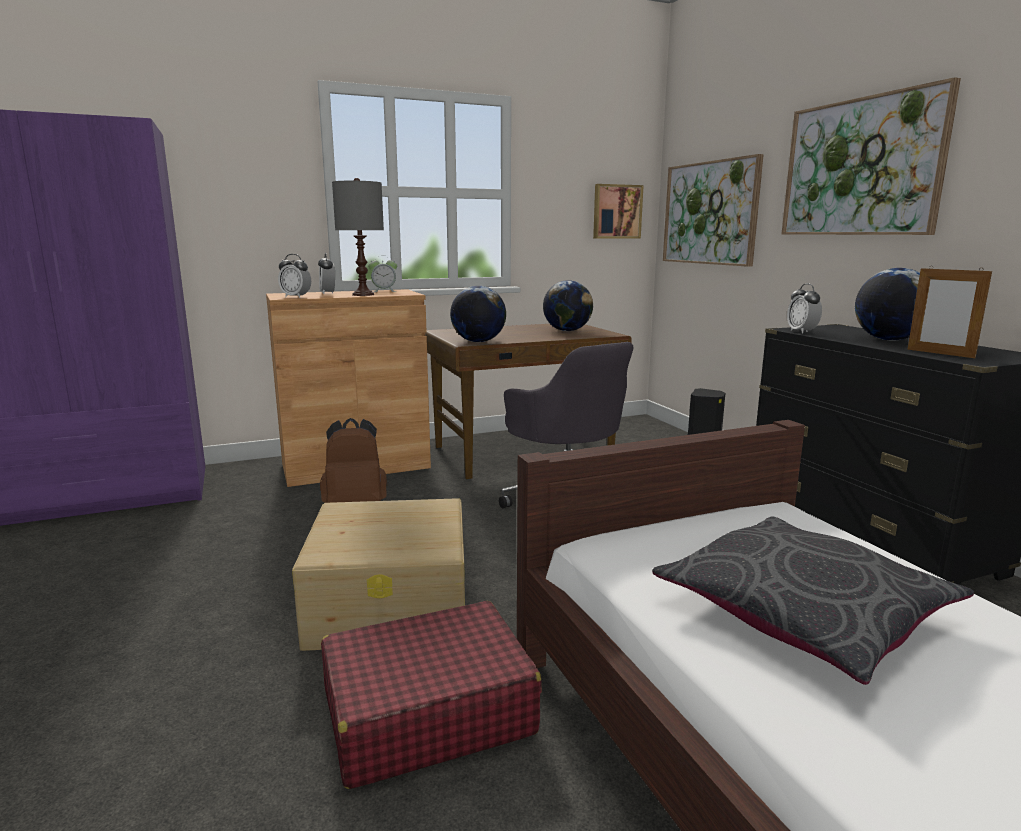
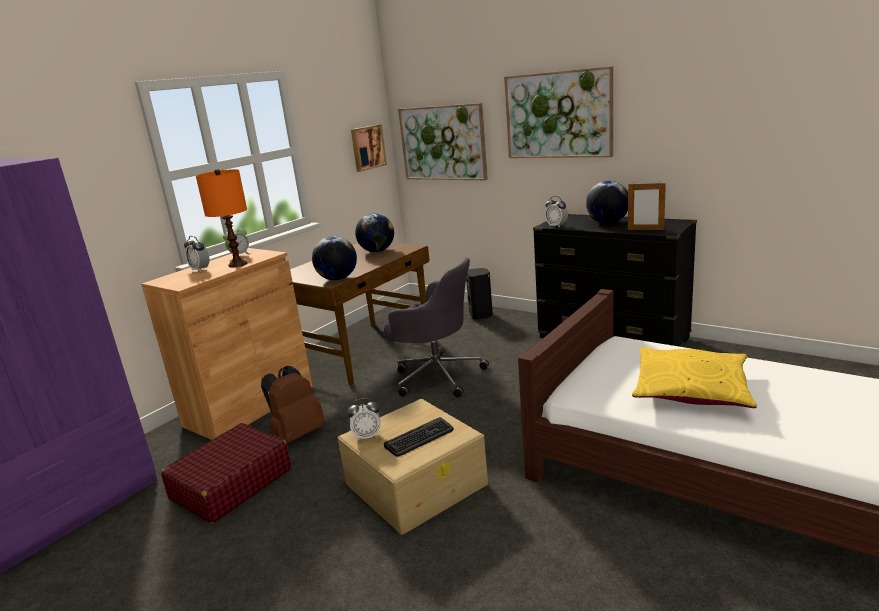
camera: 30 degrees left, 5 degrees up
alarm clock [278,254,311,298] -> alarm clock moved to [347,398,381,441]
red suitcase [321,601,542,789] -> red suitcase moved to [161,423,291,523]
grey table lamp [332,178,384,296] -> orange table lamp [196,169,247,268]
grey pillow [652,516,974,685] -> yellow pillow [632,347,757,408]
none -> keyboard [384,417,454,457]

